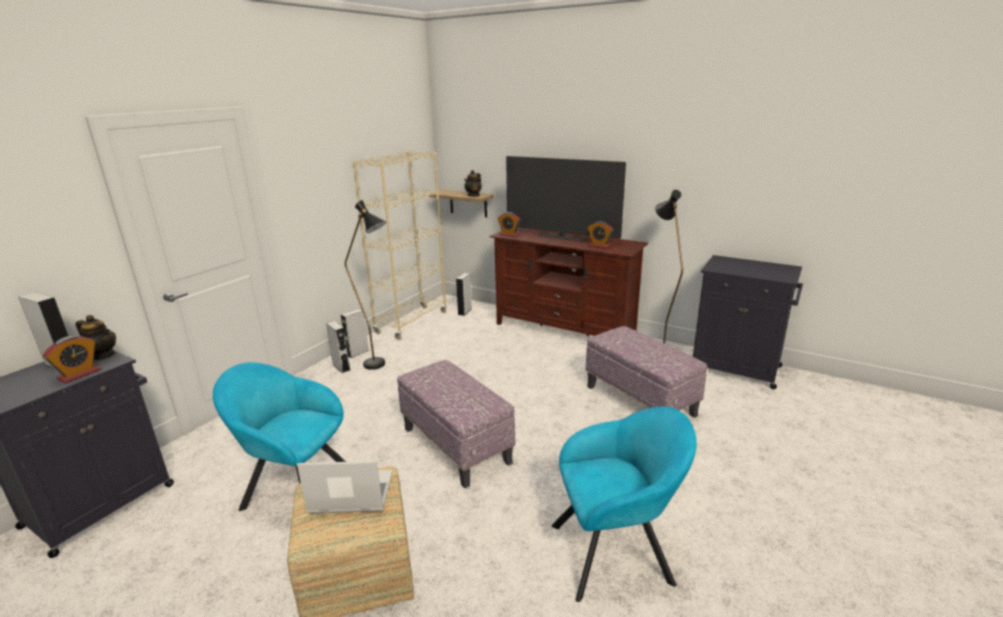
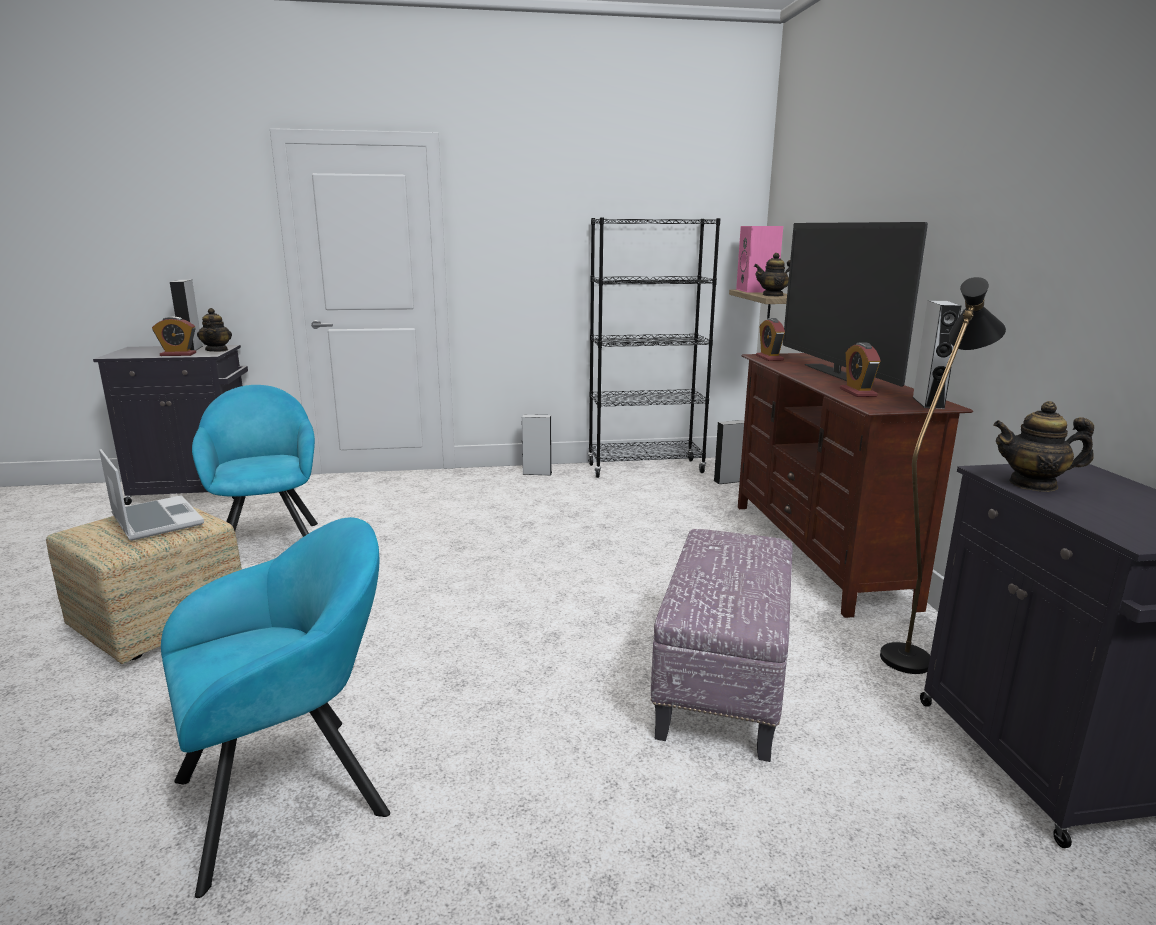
camera: 50 degrees right, 5 degrees down
grey speaker [326,321,350,373] -> grey speaker moved to [912,300,962,409]
black floor lamp [345,200,386,370] -> none
beige bookcase [353,151,447,340] -> black bookcase [588,218,720,478]
ottoman [397,360,515,488] -> none
turquoise armchair [552,406,697,602] -> turquoise armchair turned 75 degrees counterclockwise [161,517,390,898]
none -> pink speaker [736,226,783,292]
none -> teapot [993,401,1094,492]

